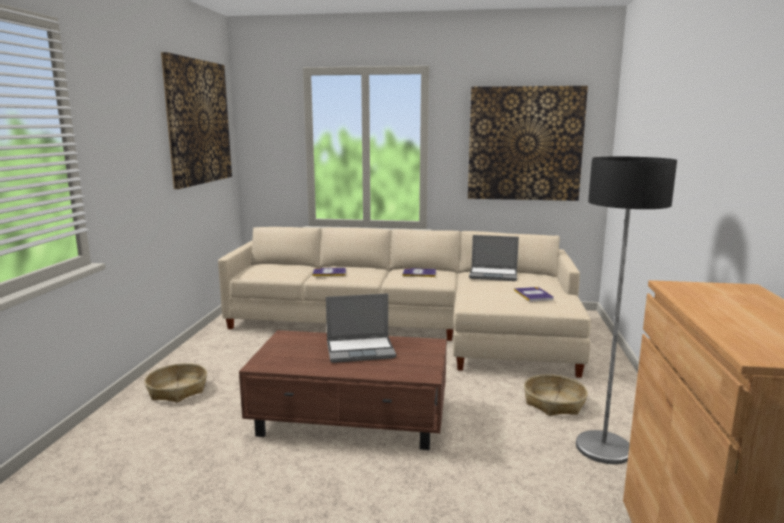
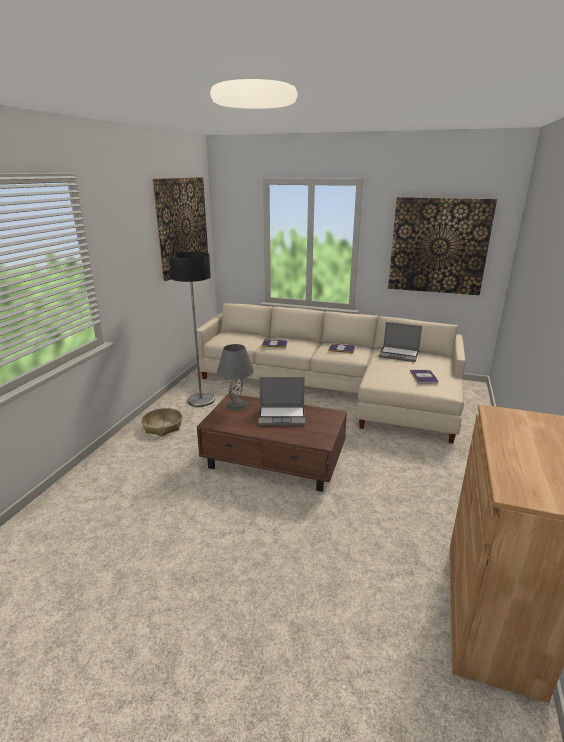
camera: 10 degrees right, 10 degrees up
basket [524,374,588,416] -> none
floor lamp [576,156,677,464] -> floor lamp moved to [169,252,215,407]
none -> grey table lamp [217,344,254,411]

